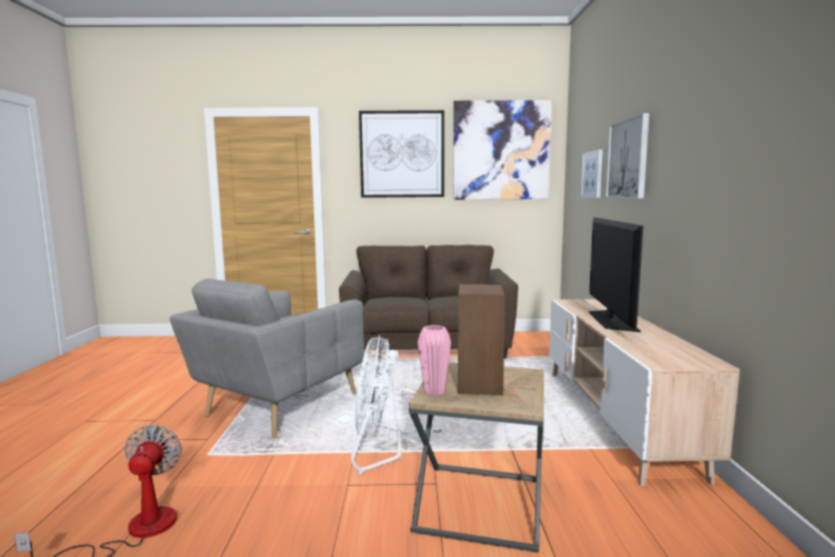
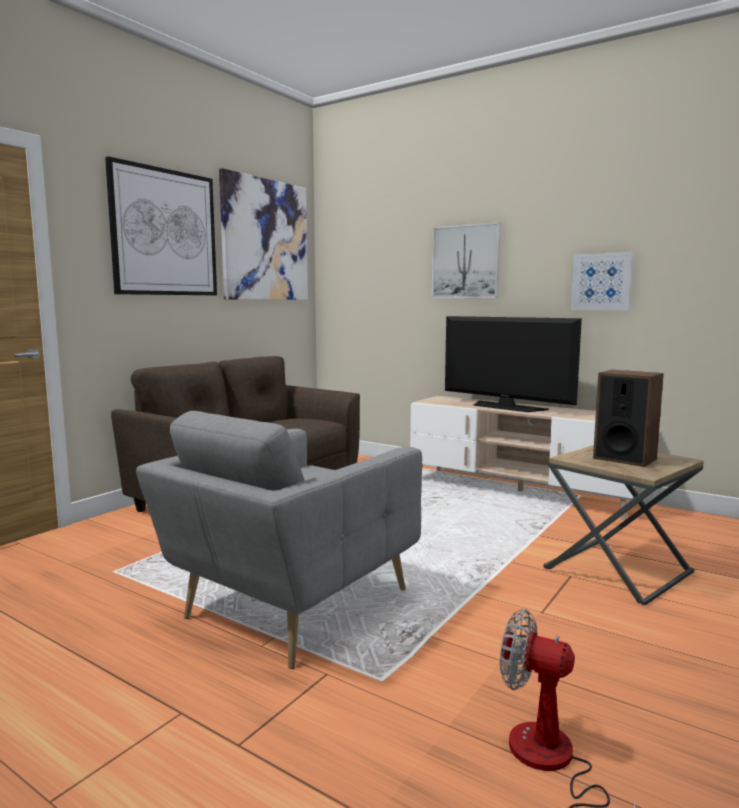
camera: 55 degrees left, 0 degrees up
grey armchair [170,279,364,439] -> grey armchair turned 60 degrees clockwise [136,411,422,669]
white fan [351,335,442,475] -> none
pink vase [418,325,451,395] -> none
picture [581,150,603,198] -> picture moved to [571,252,633,311]

